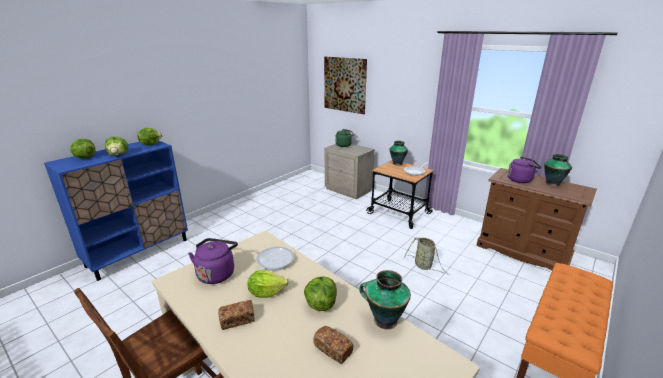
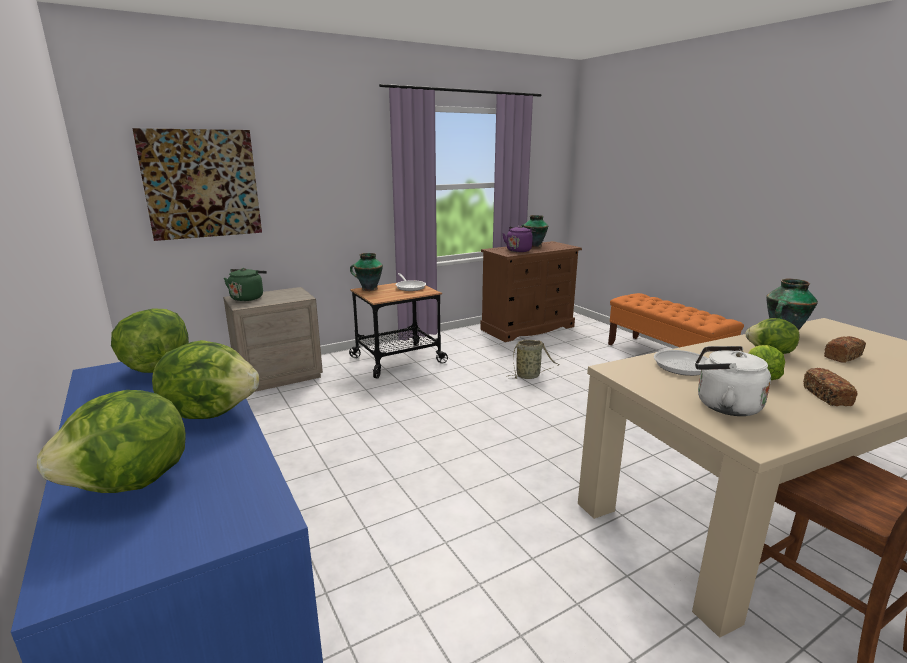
camera: 70 degrees left, 5 degrees down
purple kettle [188,238,238,284] -> white kettle [695,346,771,416]

